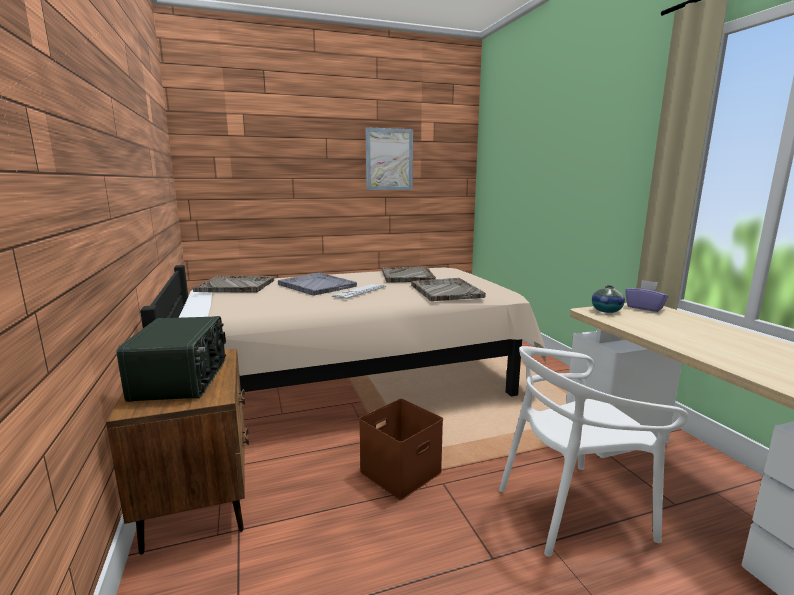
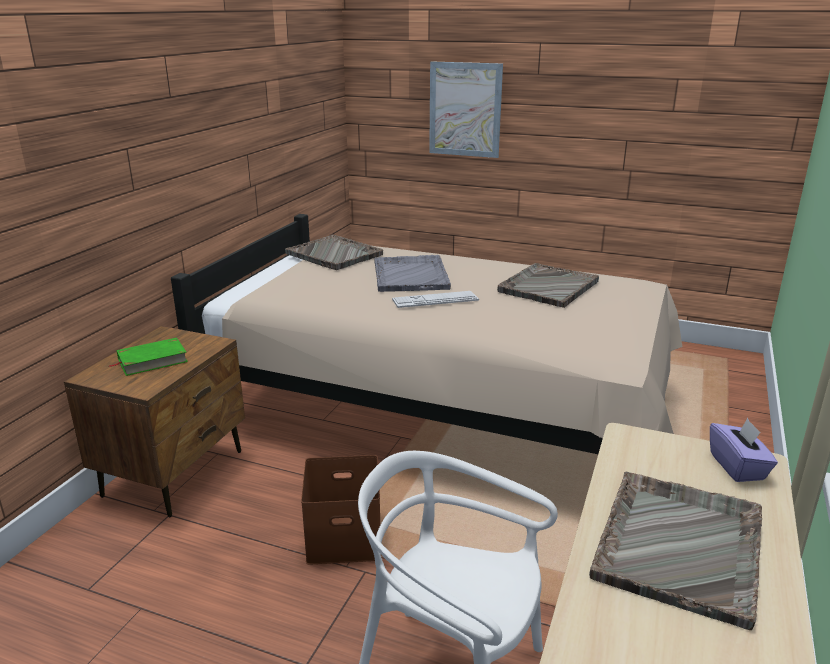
camera: 40 degrees right, 10 degrees up
radio [117,316,226,402] -> green book [109,338,188,376]
picture [366,127,413,190] -> picture moved to [429,61,503,158]
grey tray [411,278,486,301] -> grey tray moved to [589,471,762,630]
vase [592,285,625,313] -> none

